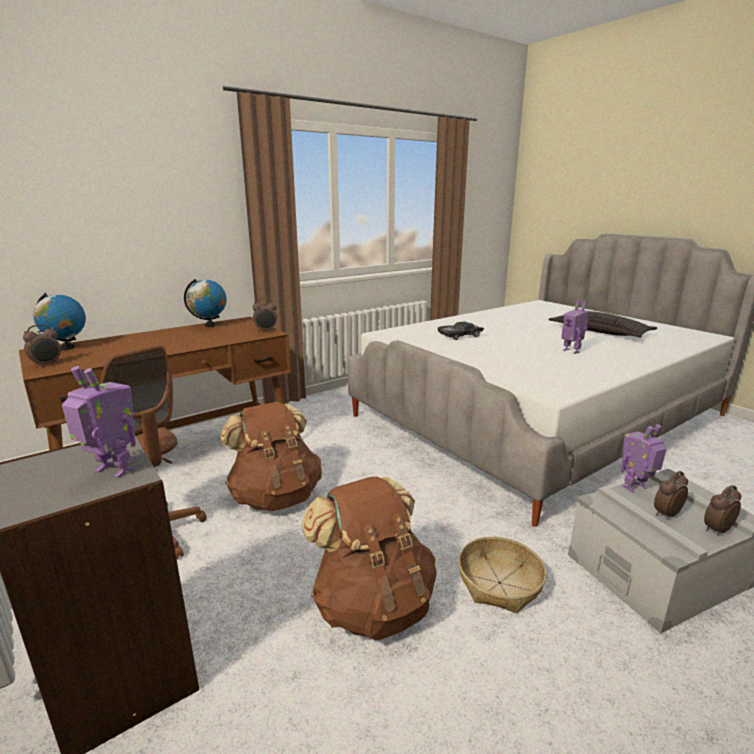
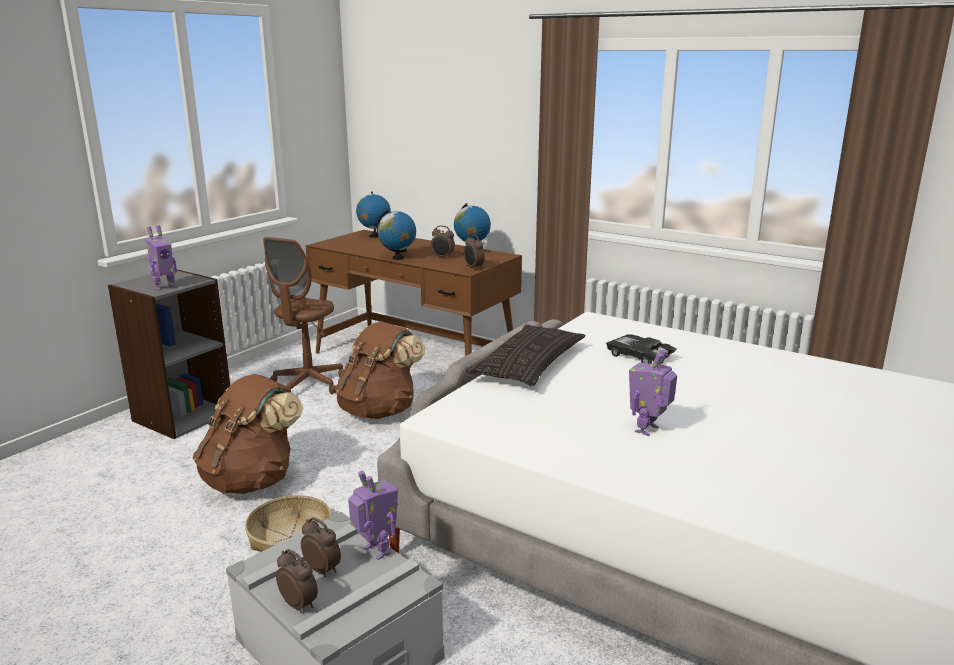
camera: 70 degrees right, 0 degrees up
alarm clock [23,324,61,368] -> alarm clock moved to [431,225,455,259]
toy robot [62,366,136,478] -> toy robot turned 45 degrees clockwise [146,225,177,290]
pillow [548,311,657,337] -> pillow moved to [466,324,586,386]
none -> globe [377,210,416,260]

